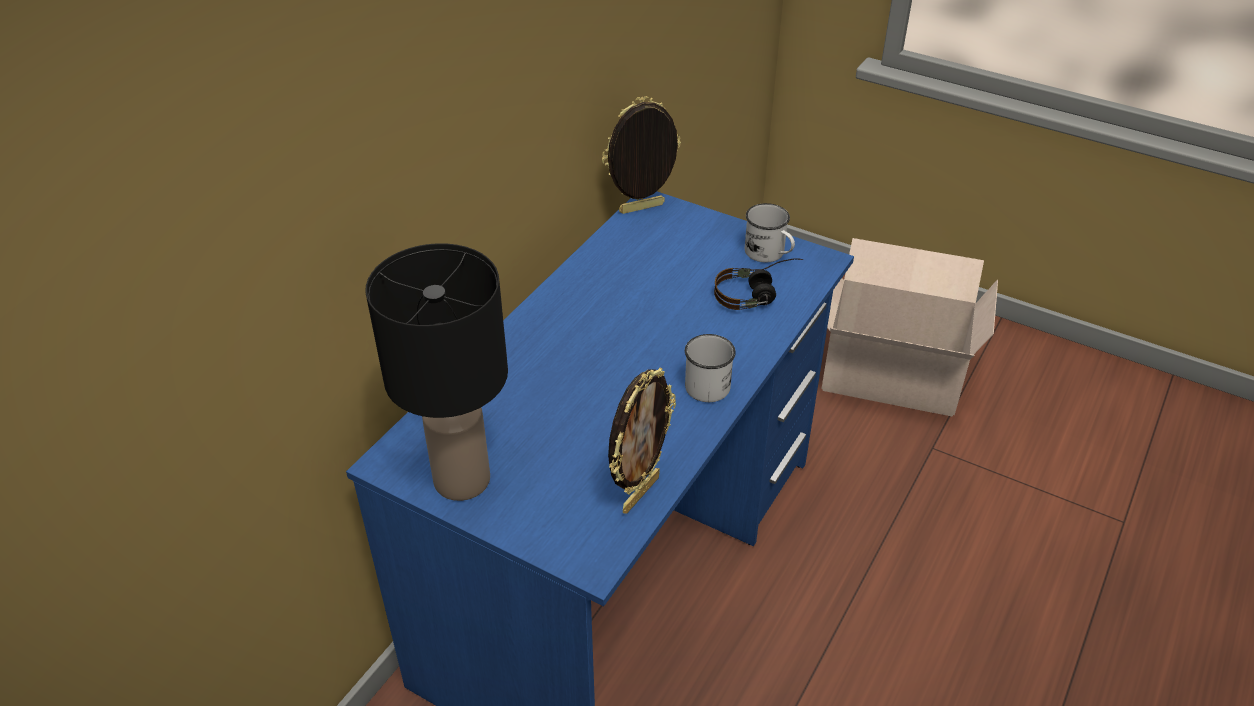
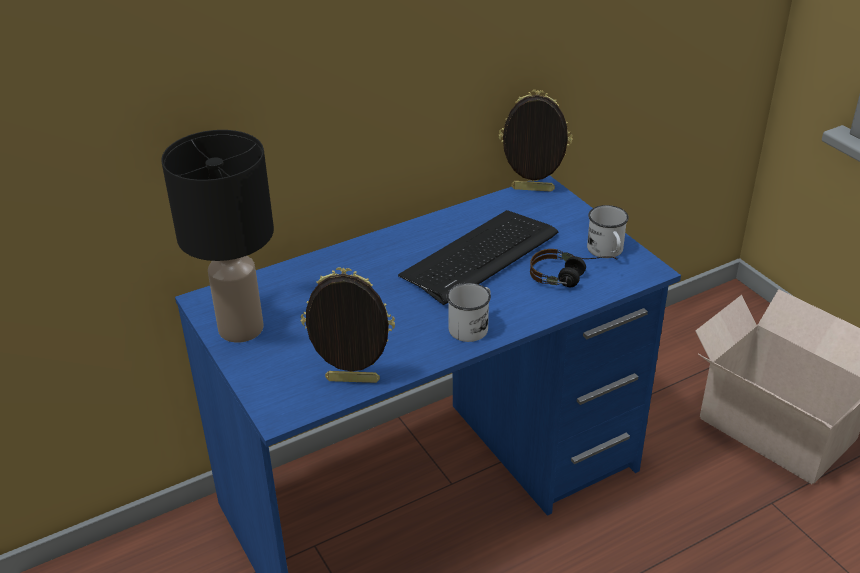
camera: 30 degrees right, 5 degrees down
picture frame [608,367,676,514] -> picture frame turned 150 degrees counterclockwise [301,268,395,383]
none -> keyboard [398,210,558,305]

